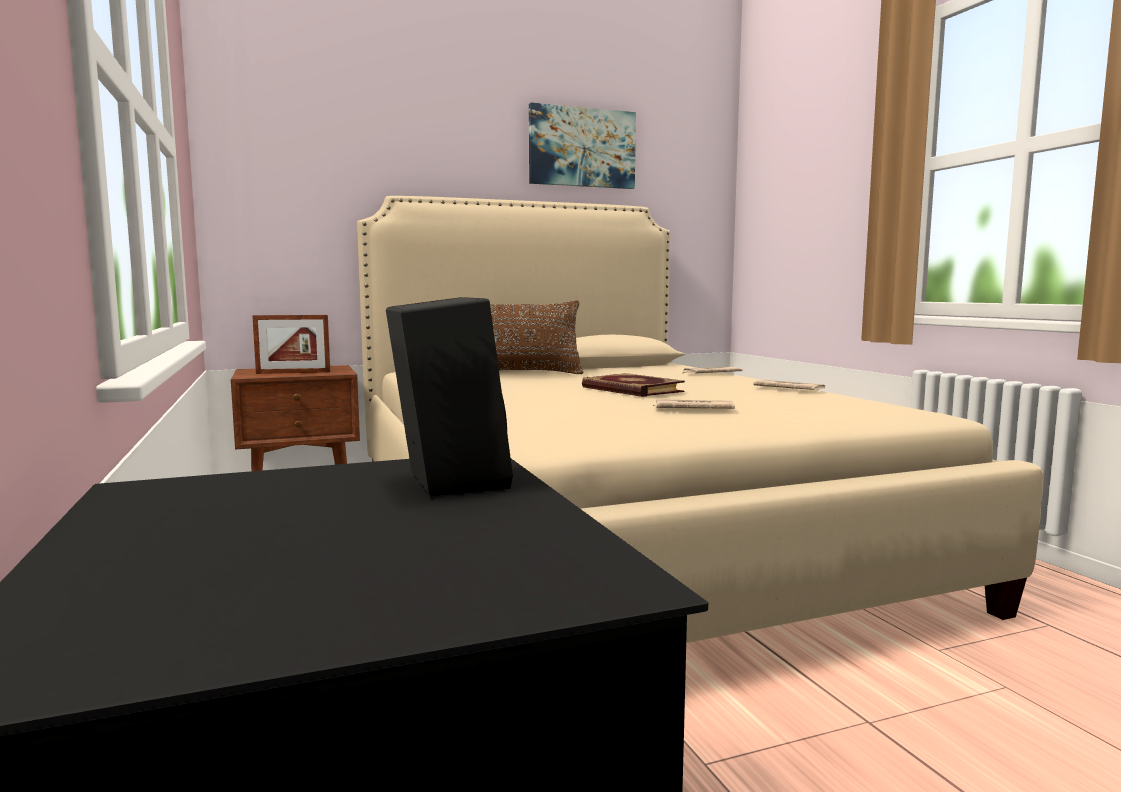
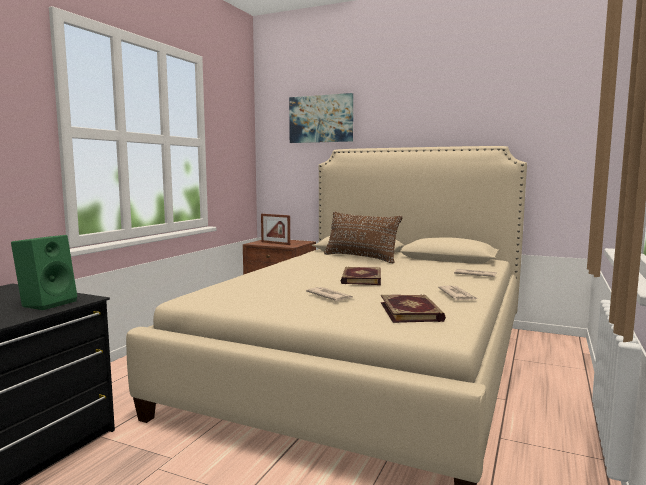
camera: 45 degrees right, 0 degrees up
black speaker [386,297,513,497] -> green speaker [11,235,77,310]
picture [529,102,636,189] -> picture moved to [289,93,353,143]
none -> book [381,294,446,323]

